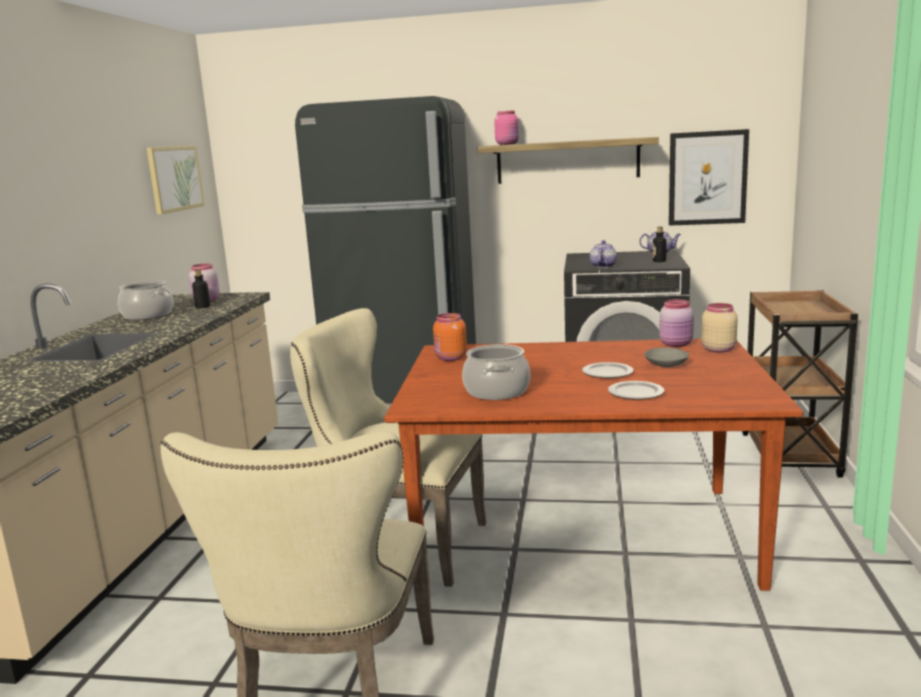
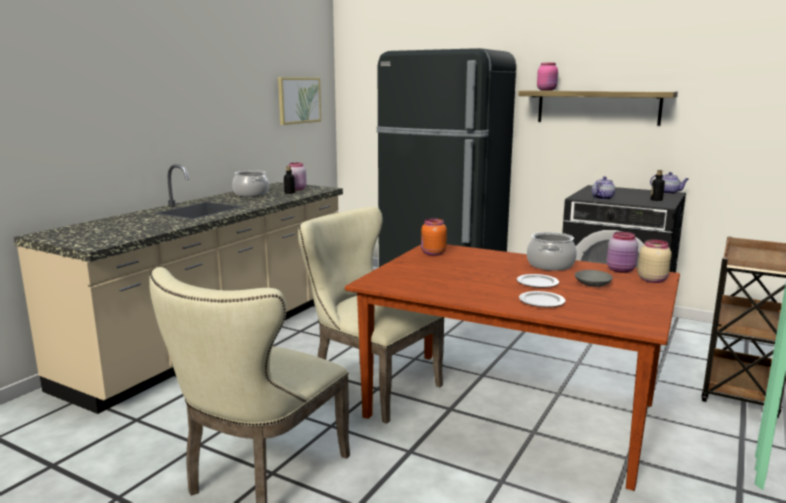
camera: 20 degrees right, 0 degrees up
cooking pot [462,344,530,400] -> cooking pot moved to [527,232,577,271]
picture [669,129,749,226] -> none

